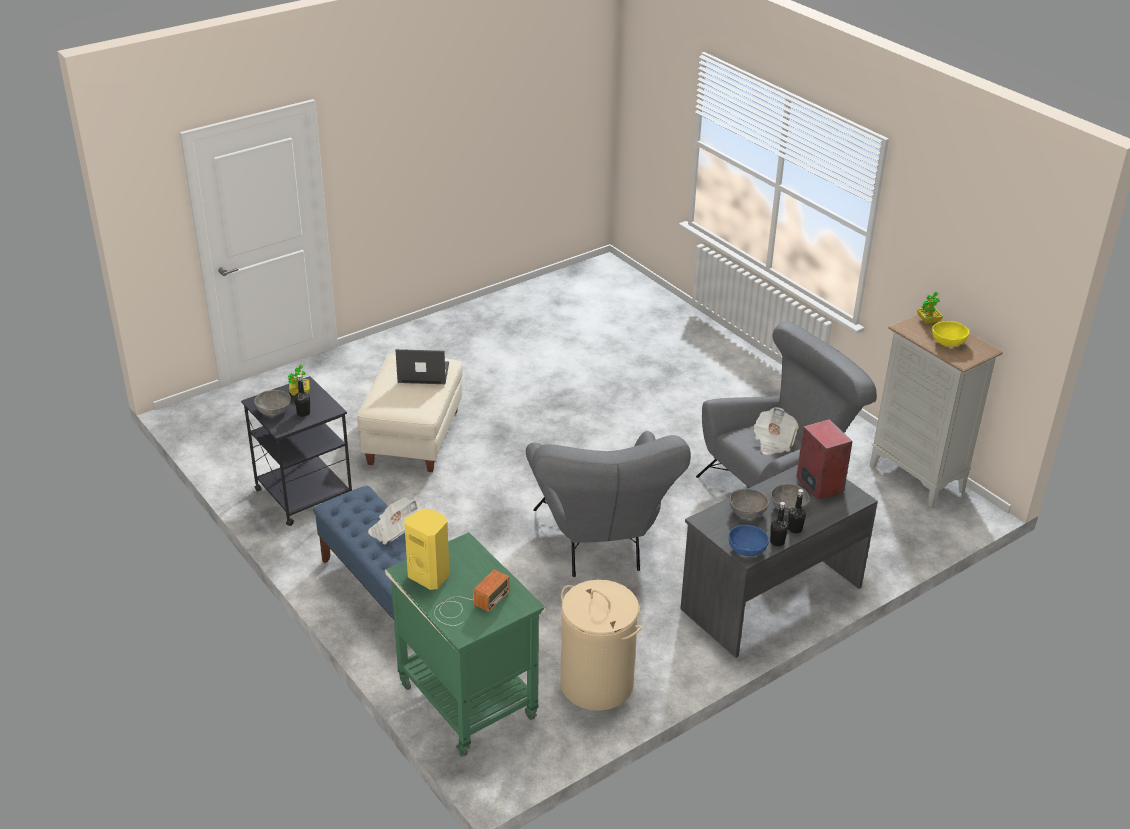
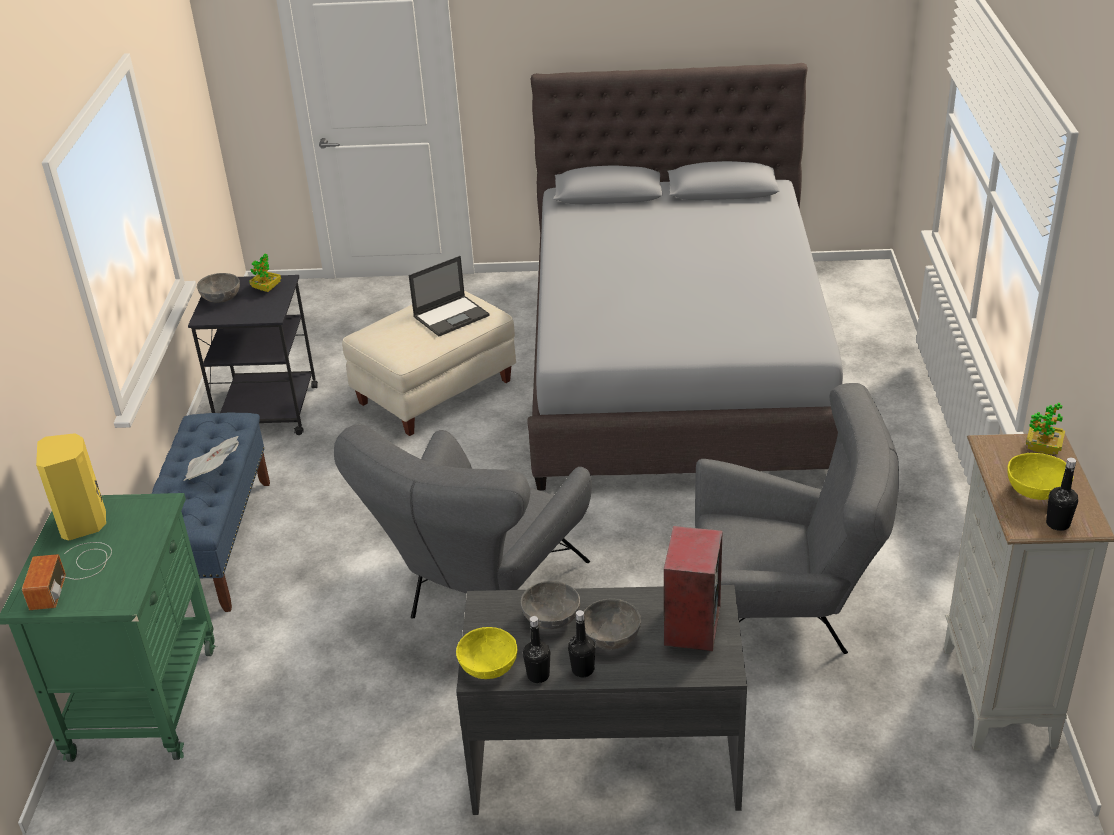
camera: 40 degrees right, 0 degrees up
black bottle [294,375,310,417] -> black bottle moved to [1046,458,1078,531]
laptop [395,349,449,384] -> laptop turned 105 degrees clockwise [409,256,490,336]
radio [434,570,510,626] -> radio turned 105 degrees clockwise [22,542,112,610]
beige laundry basket [560,580,642,711] -> none
blue bowl [728,525,769,556] -> yellow bowl [456,627,517,679]
newspaper [753,407,799,455] -> none
none -> grey bed [527,63,843,491]

